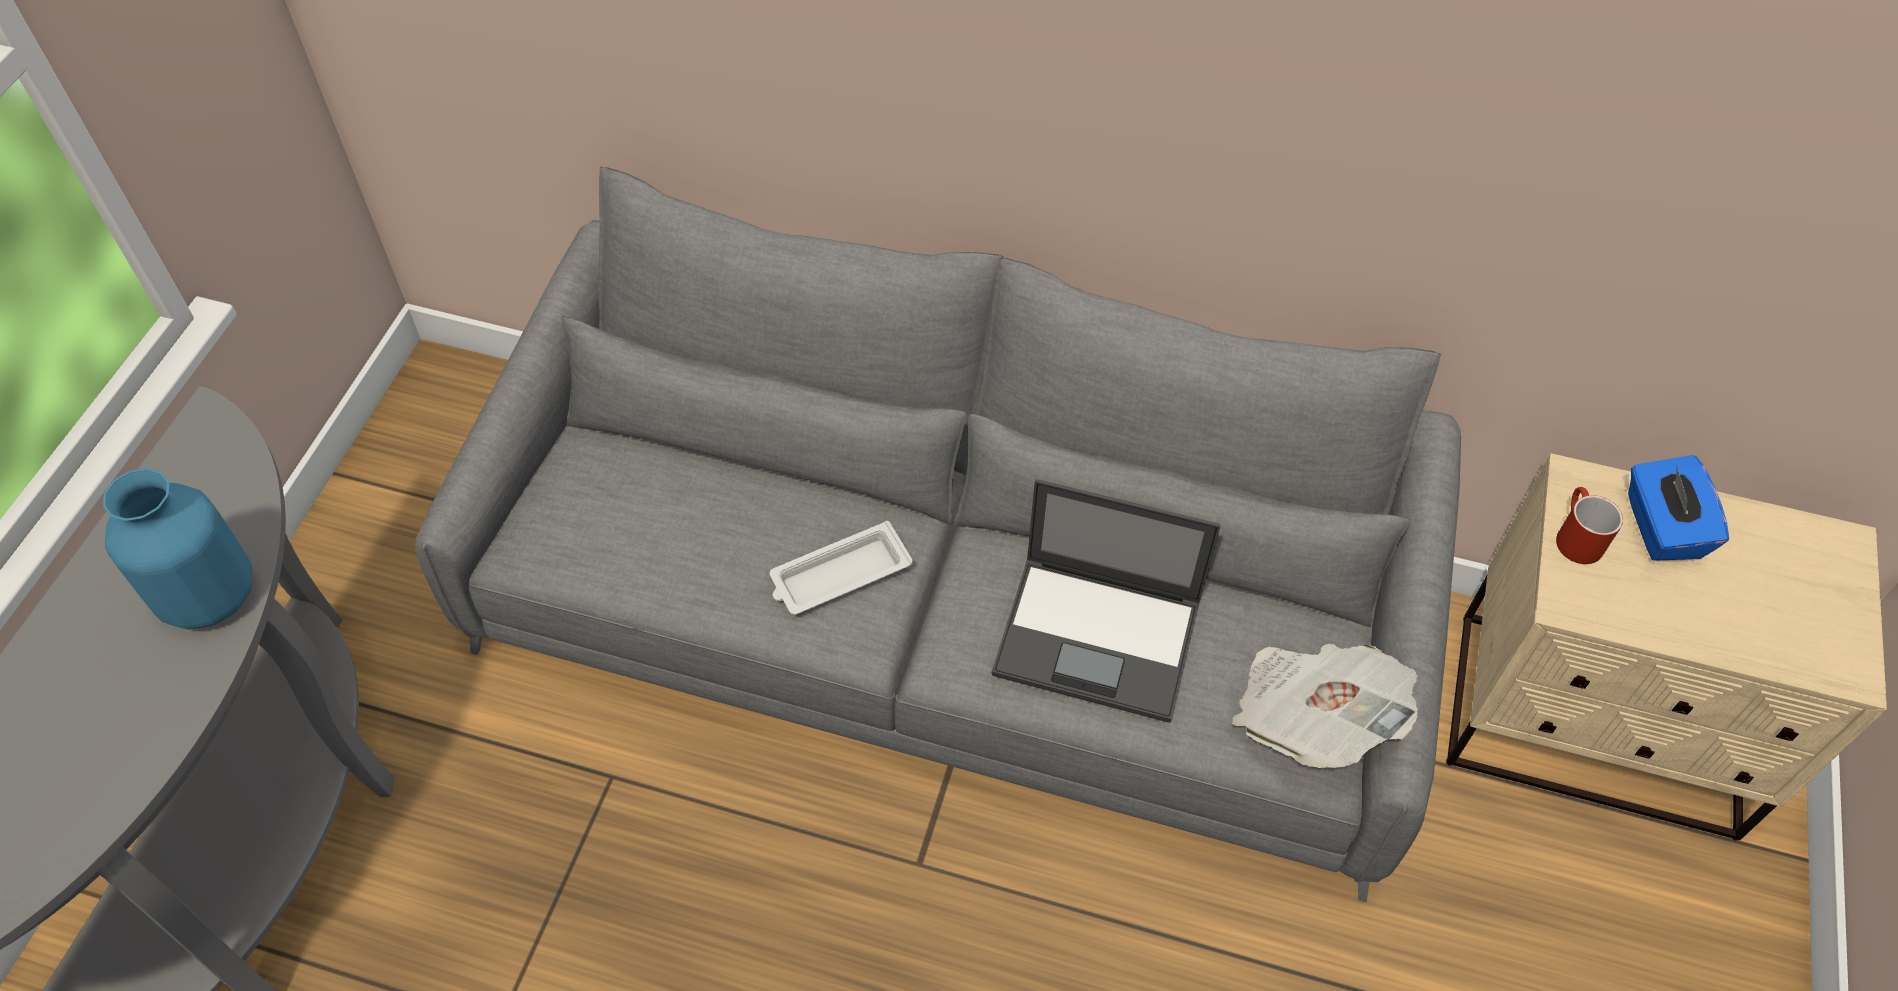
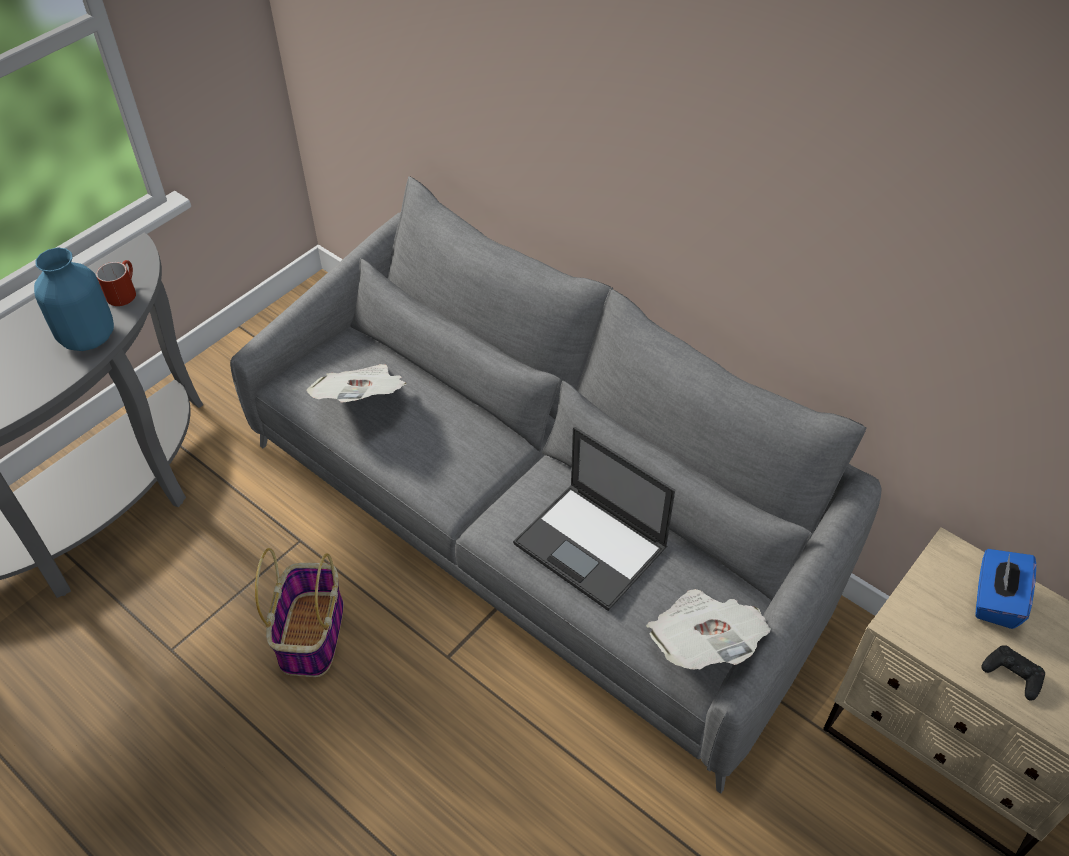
camera: 25 degrees right, 5 degrees down
white tray [770,521,913,615] -> none
red mug [1556,487,1623,564] -> red mug moved to [96,260,136,306]
none -> basket [255,548,344,677]
none -> newspaper [307,364,407,403]
none -> black game controller [982,645,1045,701]

